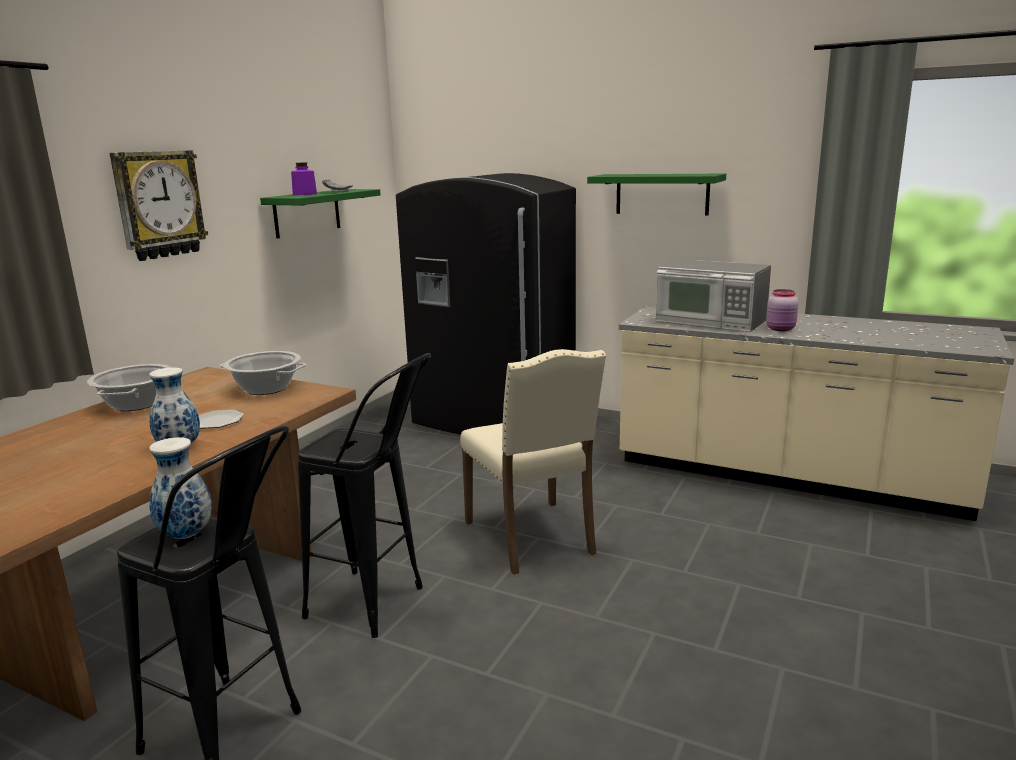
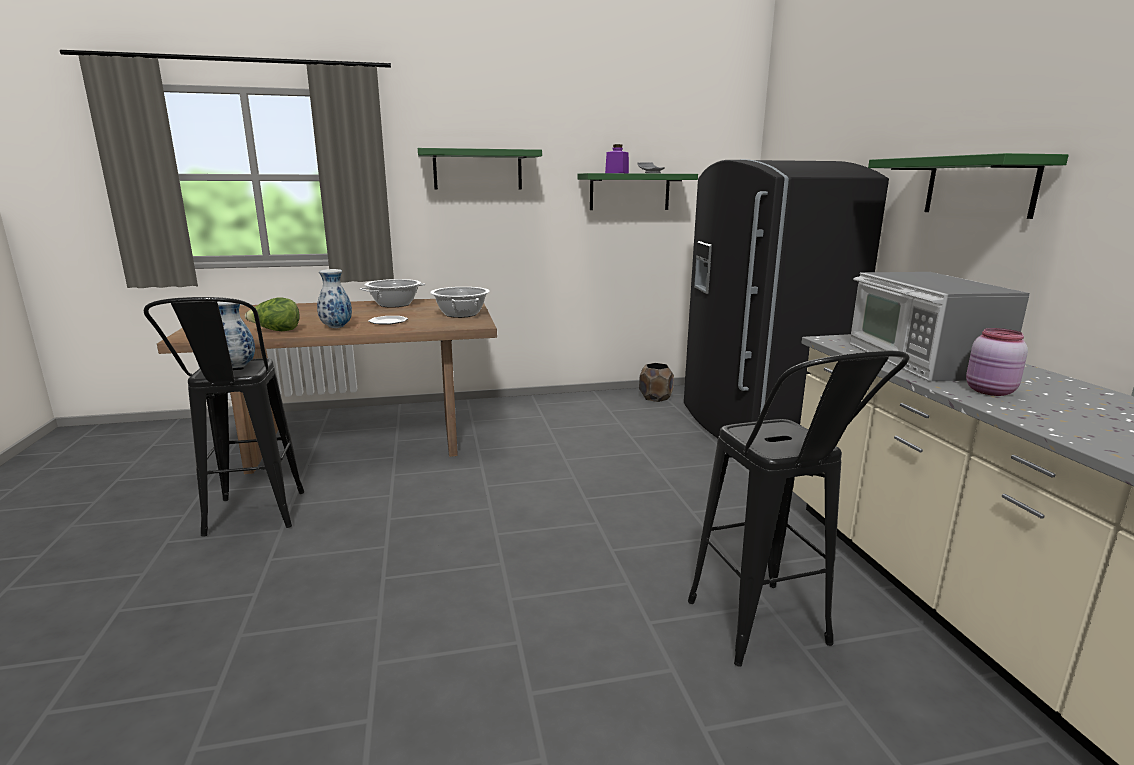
camera: 50 degrees right, 0 degrees up
wall clock [110,150,208,261] -> green shelf [418,148,542,189]
black stool [298,353,431,638] -> black stool moved to [688,351,910,667]
beige chair [460,349,606,575] -> none
none -> lettuce [245,298,300,331]
none -> brown planter [639,363,674,402]

